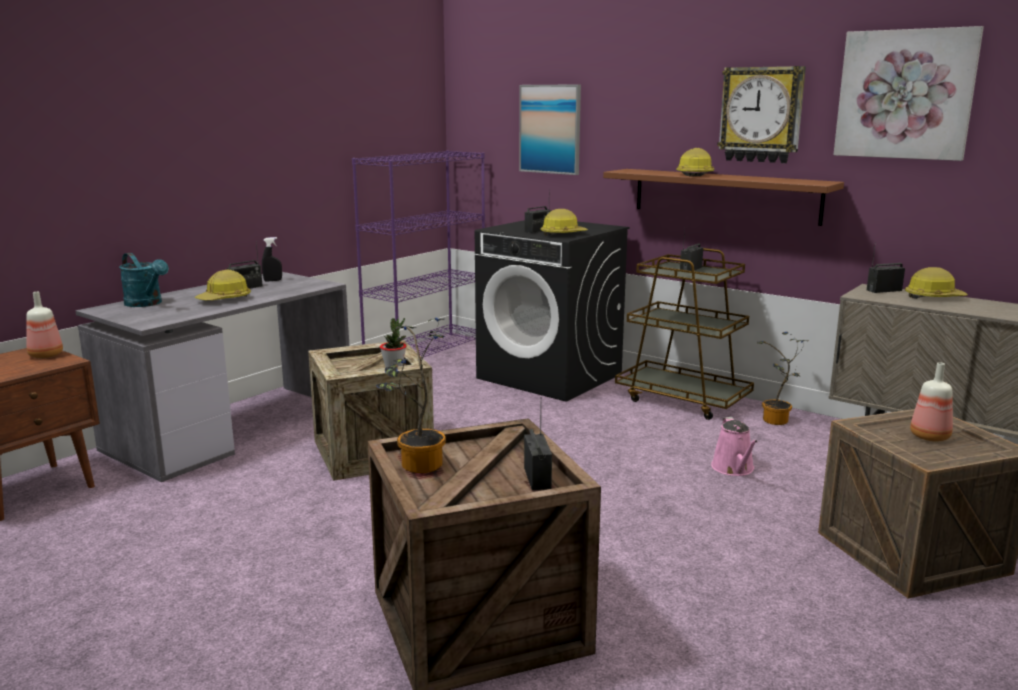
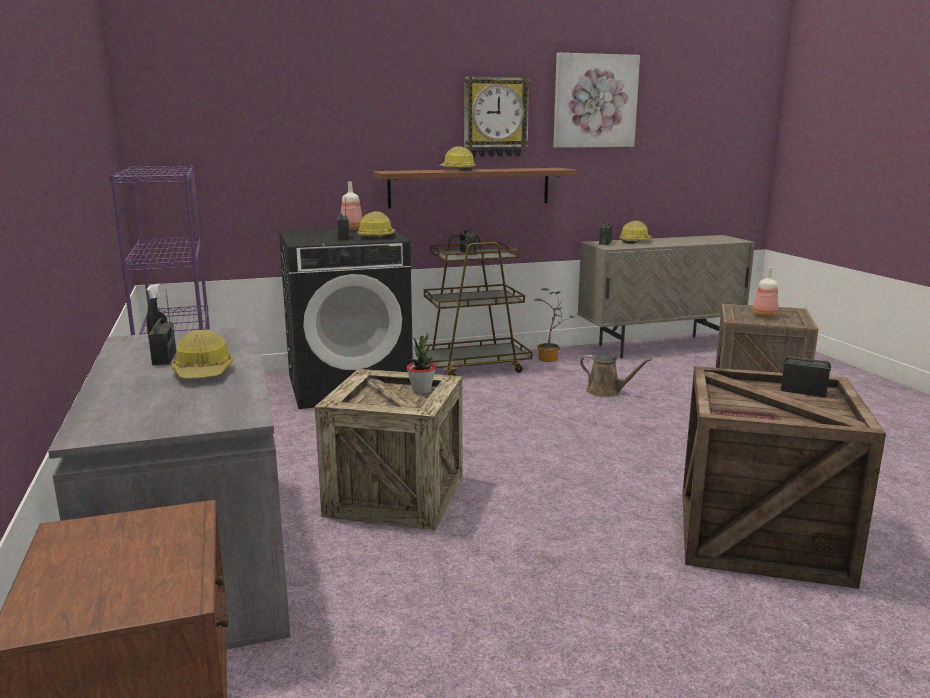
camera: 55 degrees left, 0 degrees up
bottle [26,292,63,358] -> bottle moved to [341,181,362,230]
turquoise watering can [119,253,169,307] -> none
potted plant [376,318,446,473] -> none
picture [519,84,581,175] -> none
pink watering can [711,417,758,476] -> brown watering can [580,354,652,397]

